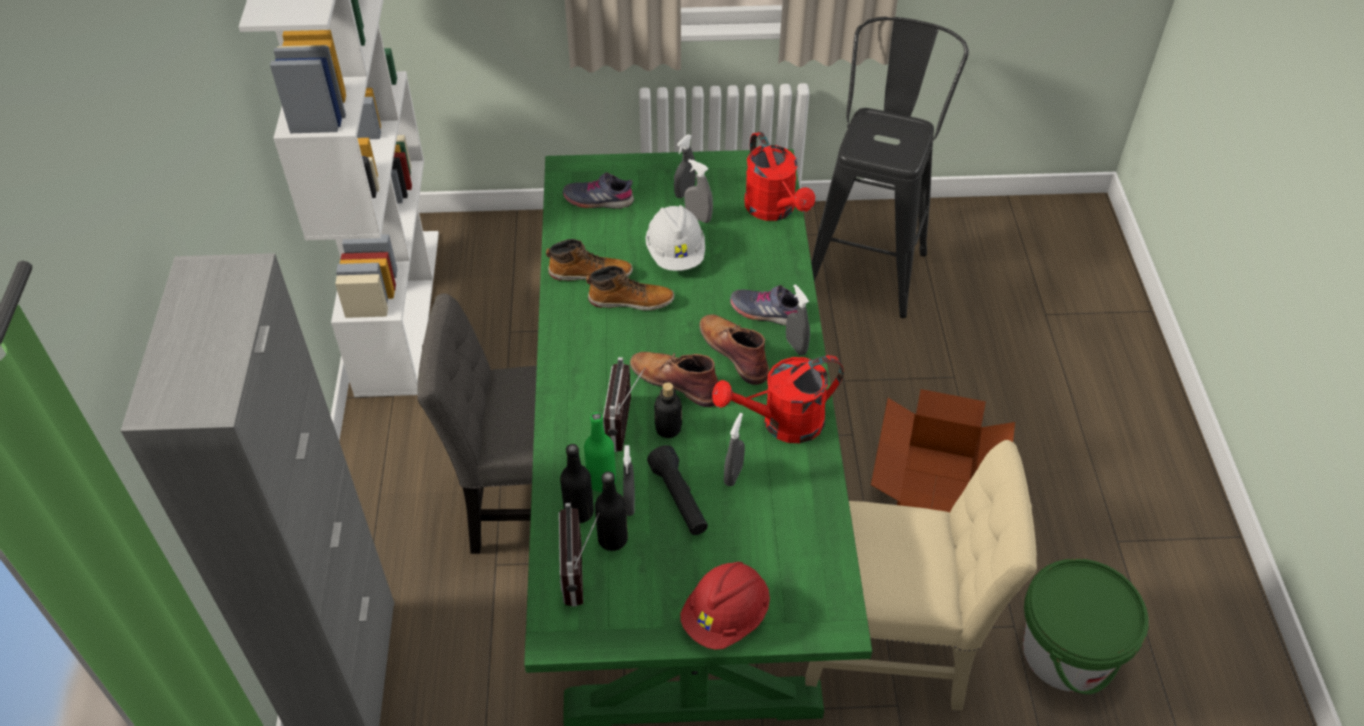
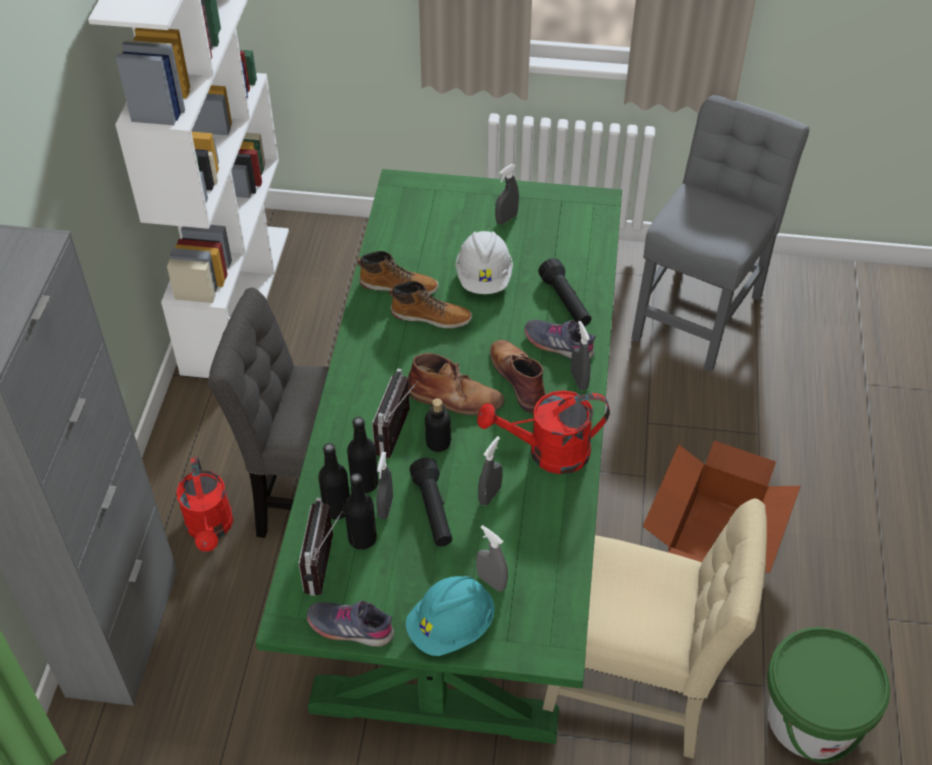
camera: 10 degrees right, 0 degrees up
grey shoe [563,172,634,209] -> grey shoe moved to [307,601,394,647]
green bottle [584,412,616,492] -> black bottle [347,417,378,493]
brown boot [630,352,718,407] -> brown boot turned 150 degrees clockwise [408,353,505,415]
red hard hat [680,562,770,650] -> turquoise hard hat [405,576,495,656]
grey spray bottle [685,159,713,223] -> grey spray bottle moved to [476,525,508,591]
red watering can [744,132,815,221] -> red watering can moved to [176,457,233,552]
black stool [811,17,969,318] -> grey chair [631,95,809,371]
none -> black flashlight [538,258,591,326]

